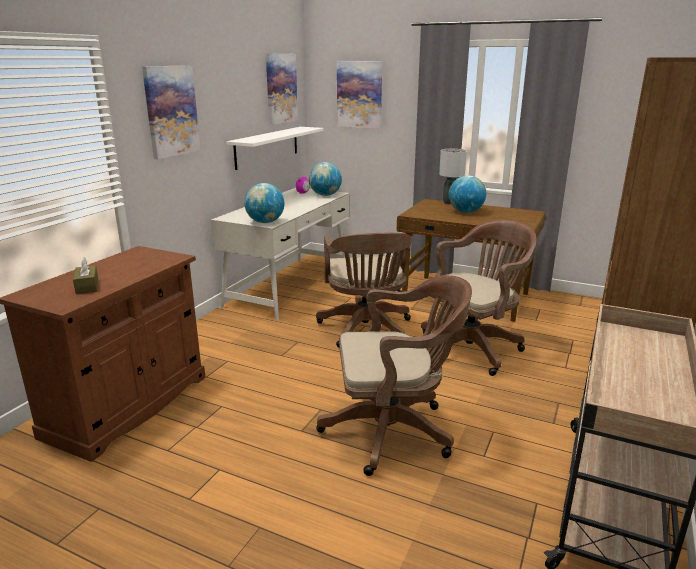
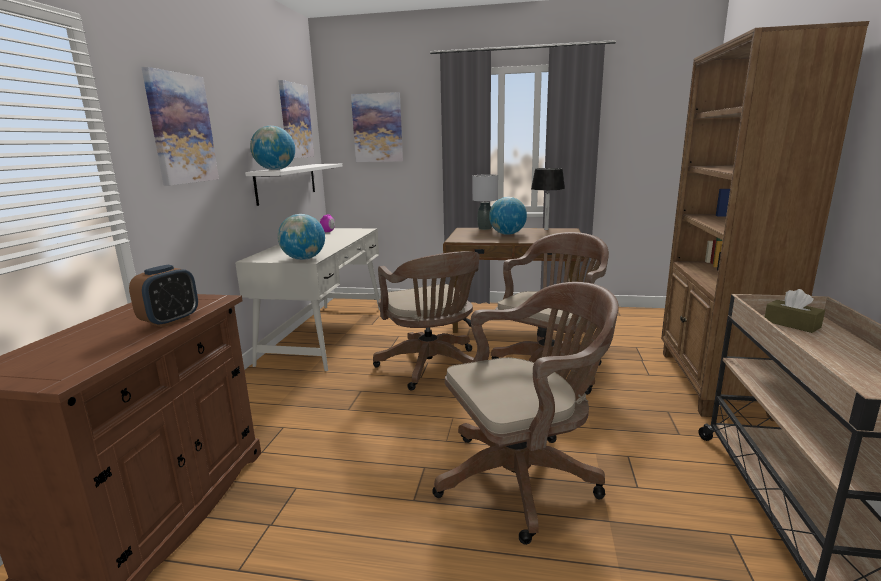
camera: 15 degrees left, 5 degrees down
brown tissue box [73,257,98,294] -> brown tissue box moved to [765,289,825,333]
globe [309,162,342,196] -> globe moved to [250,126,295,170]
none -> alarm clock [129,265,198,327]
none -> black table lamp [531,168,565,230]

